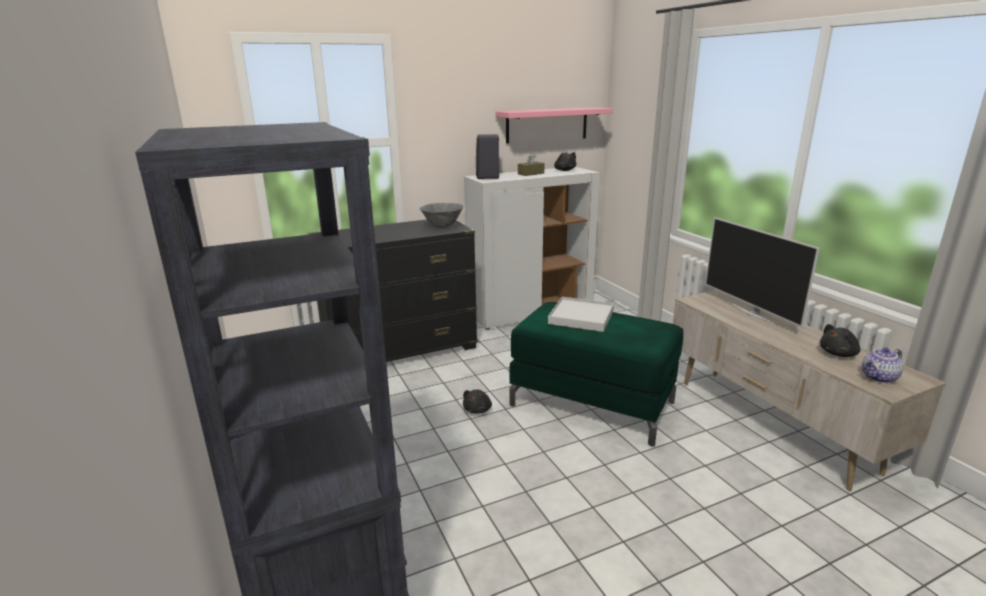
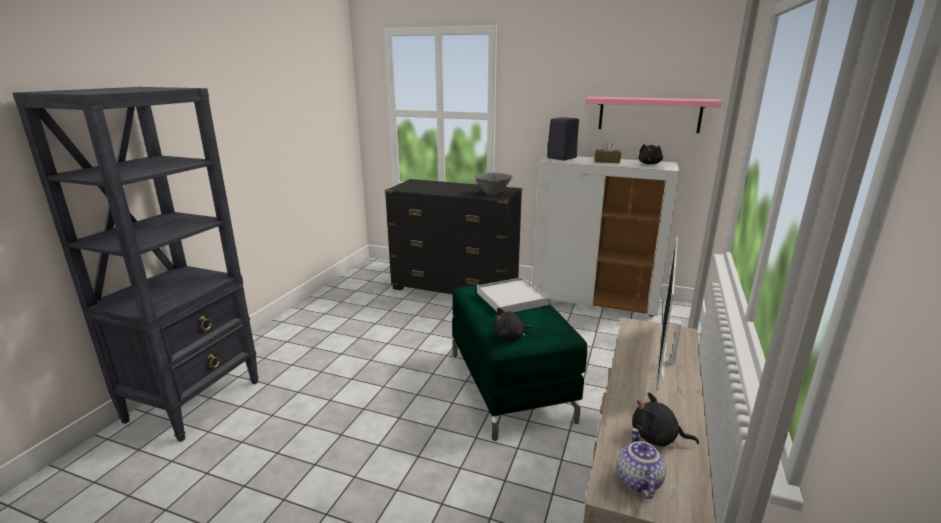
camera: 45 degrees right, 0 degrees up
black plush toy [463,389,492,414] -> black plush toy moved to [492,308,534,340]
teapot [862,347,903,383] -> teapot turned 75 degrees clockwise [617,428,666,499]

